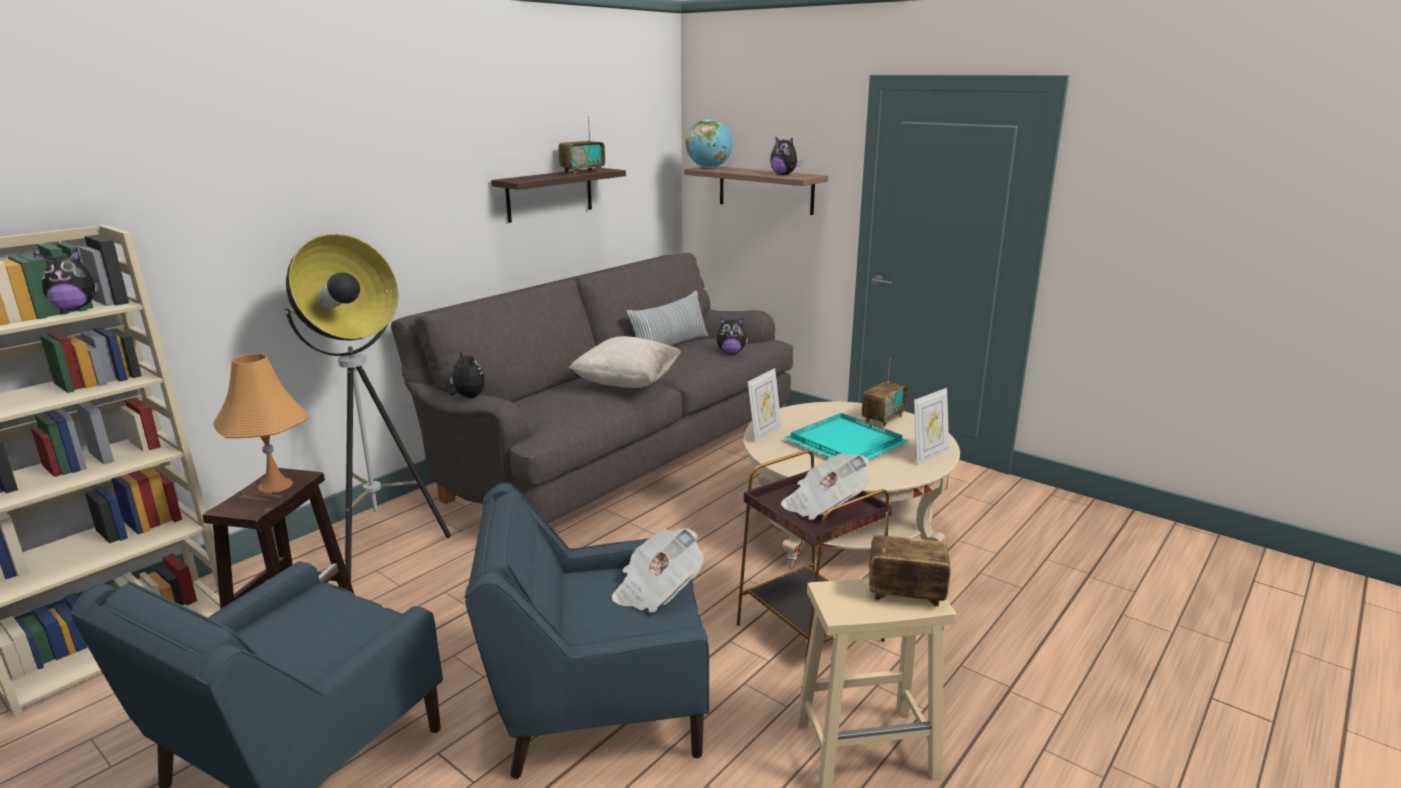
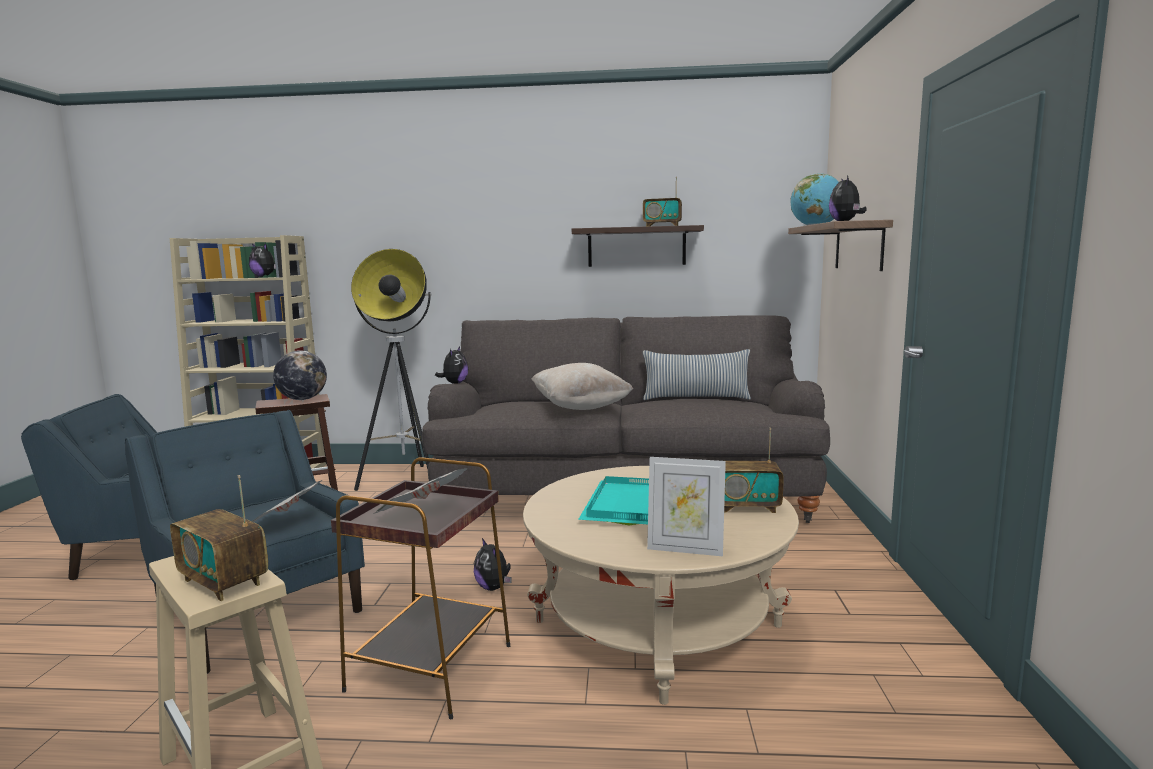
camera: 55 degrees right, 10 degrees down
orange table lamp [213,353,310,493] -> globe [273,350,327,400]
plush toy [717,318,749,354] -> plush toy moved to [474,538,512,591]
picture frame [747,368,782,443] -> none
radio [869,512,951,607] -> radio turned 150 degrees clockwise [170,475,268,601]

